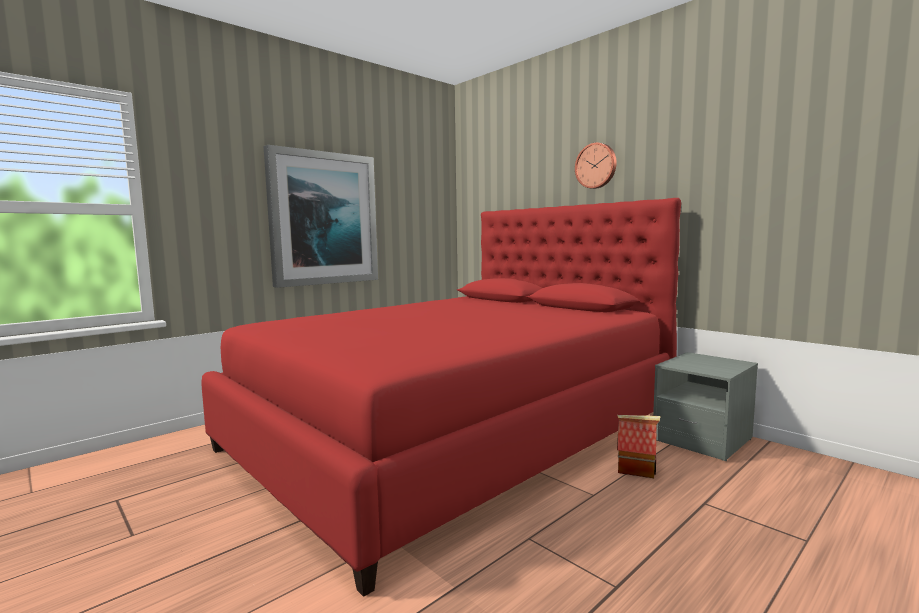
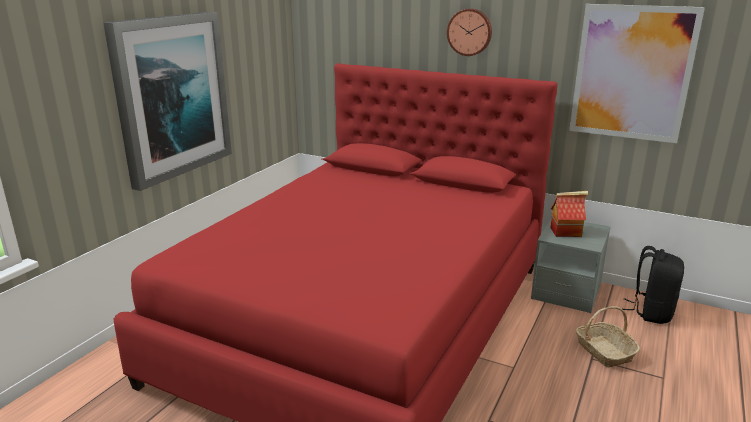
camera: 20 degrees left, 15 degrees up
toy house [617,415,661,478] -> toy house moved to [551,191,588,237]
none -> picture [569,4,705,143]
none -> basket [576,306,640,367]
none -> black backpack [623,246,684,324]

